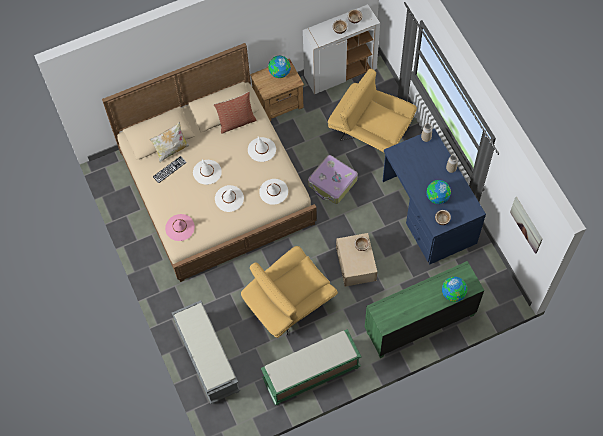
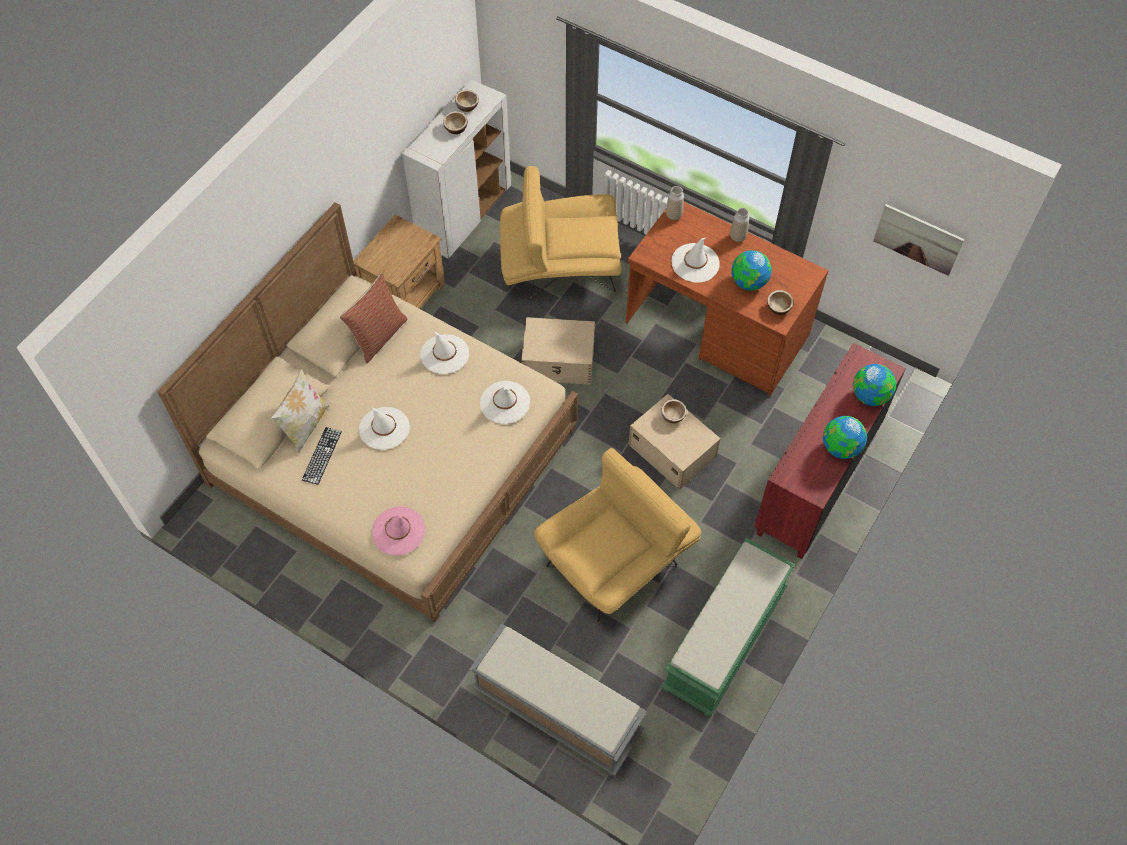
camera: 35 degrees left, 5 degrees down
white hat [215,185,244,212] -> white hat moved to [671,237,720,283]
yellow armchair [241,246,338,338] -> yellow armchair turned 150 degrees counterclockwise [534,448,701,622]
globe [268,56,291,78] -> globe moved to [823,416,867,459]
suitcase [308,155,358,204] -> beige storage box [521,317,595,385]
green dresser [365,261,484,358] -> red dresser [754,343,906,559]
blue desk [383,128,486,265] -> brown desk [626,202,829,396]

